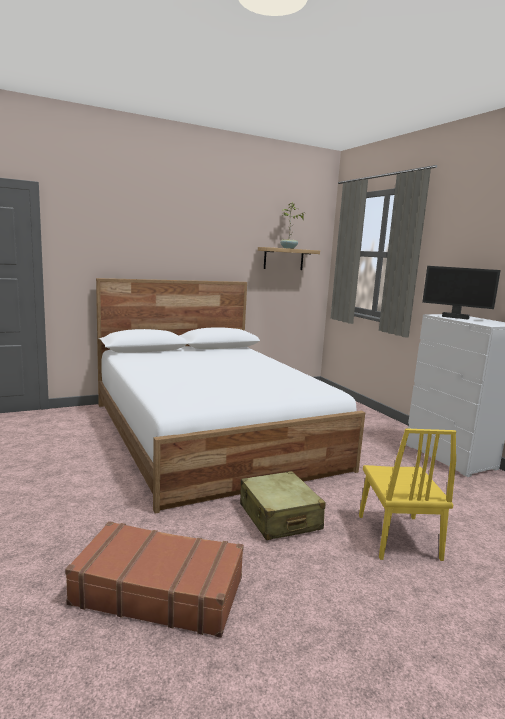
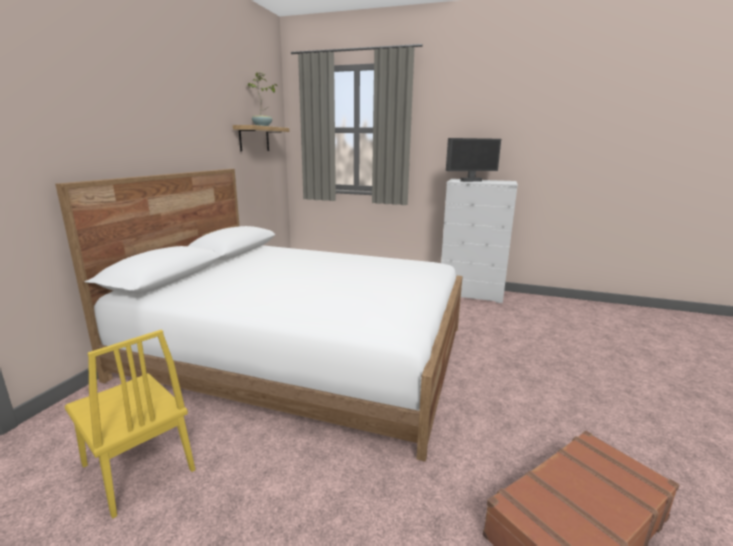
camera: 45 degrees left, 5 degrees up
beige suitcase [240,471,325,540] -> none
yellow chair [359,428,456,561] -> yellow chair moved to [65,330,195,519]

